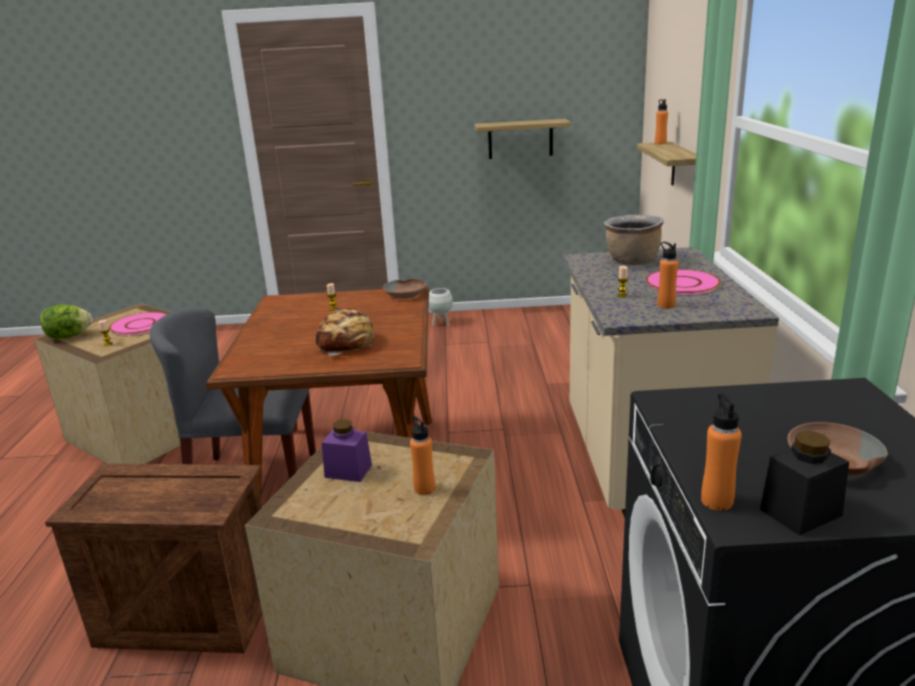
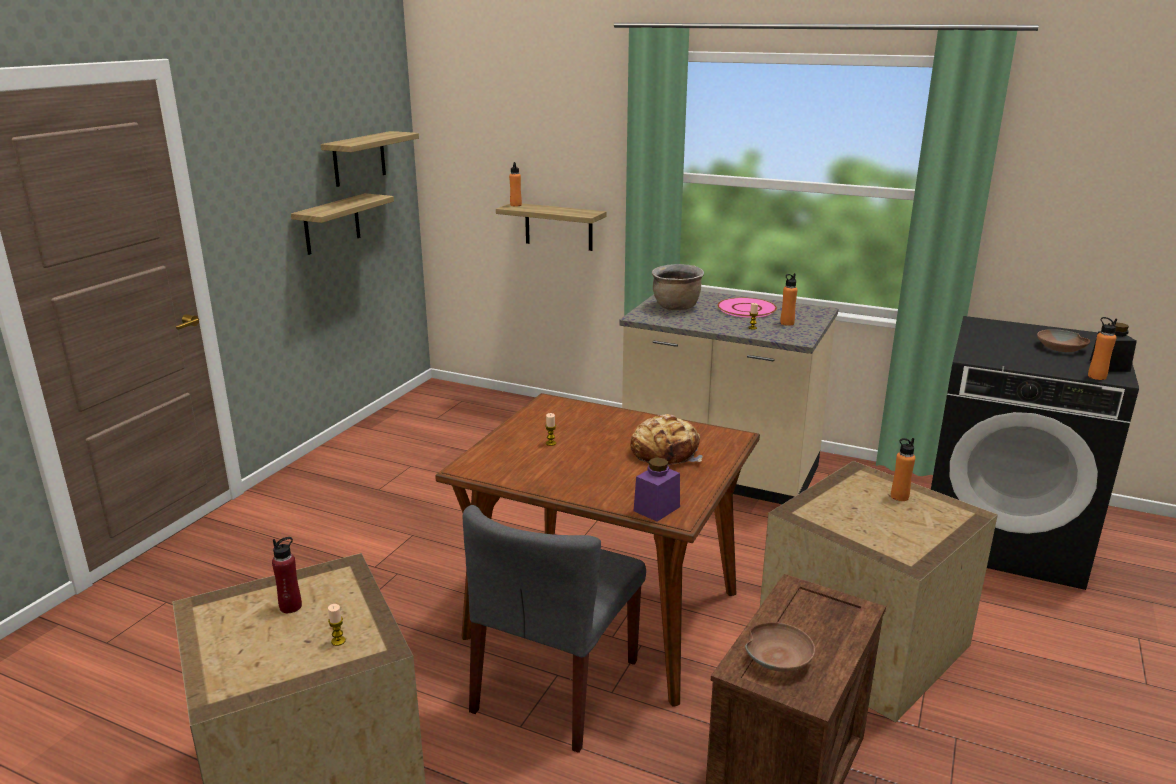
camera: 65 degrees left, 0 degrees up
lettuce [40,304,93,339] -> none
pink plate [109,312,167,335] -> red bottle [272,537,302,613]
purple jar [322,419,372,482] -> purple jar moved to [634,457,680,522]
brown bowl [383,279,426,299] -> brown bowl moved to [745,622,815,672]
white planter [429,288,453,326] -> none
none -> shelf [321,131,419,187]

